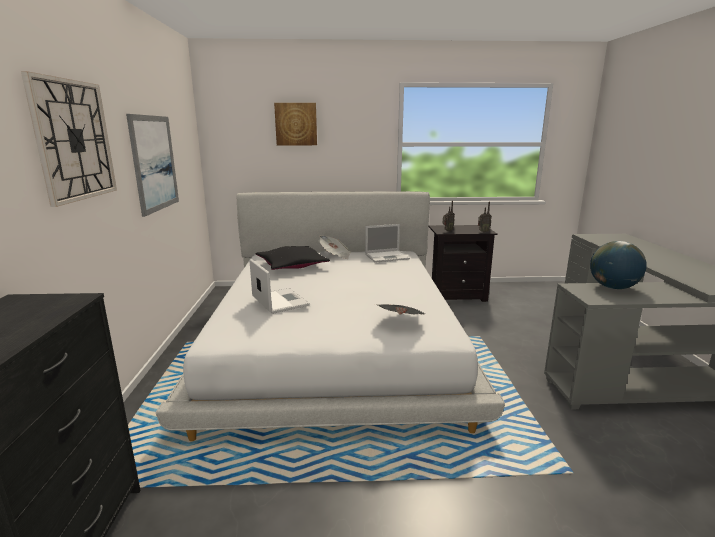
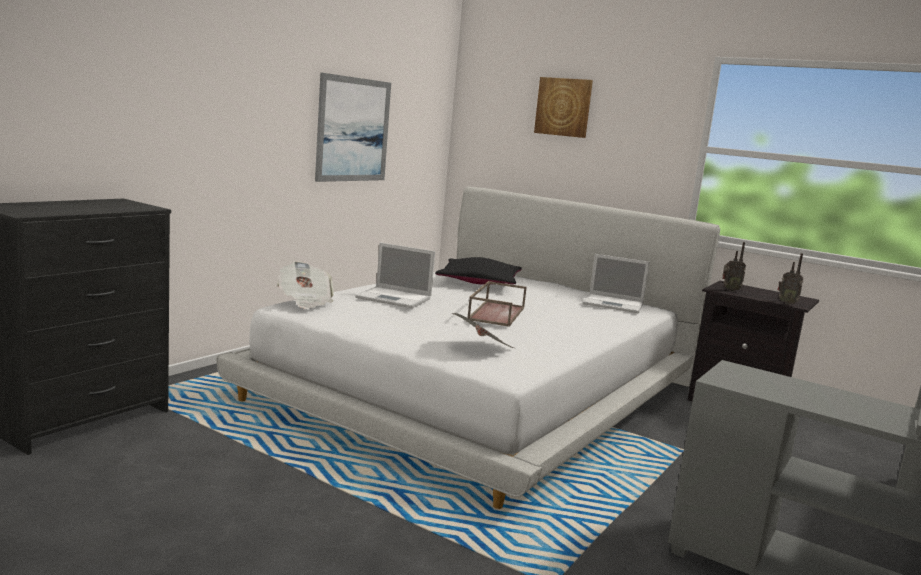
camera: 35 degrees right, 5 degrees down
wall clock [21,71,117,207] -> none
laptop [249,259,310,314] -> laptop turned 105 degrees clockwise [355,243,435,308]
newspaper [319,235,351,259] -> newspaper moved to [277,261,334,309]
globe [590,241,647,289] -> none
none -> brown tray [468,281,527,327]

